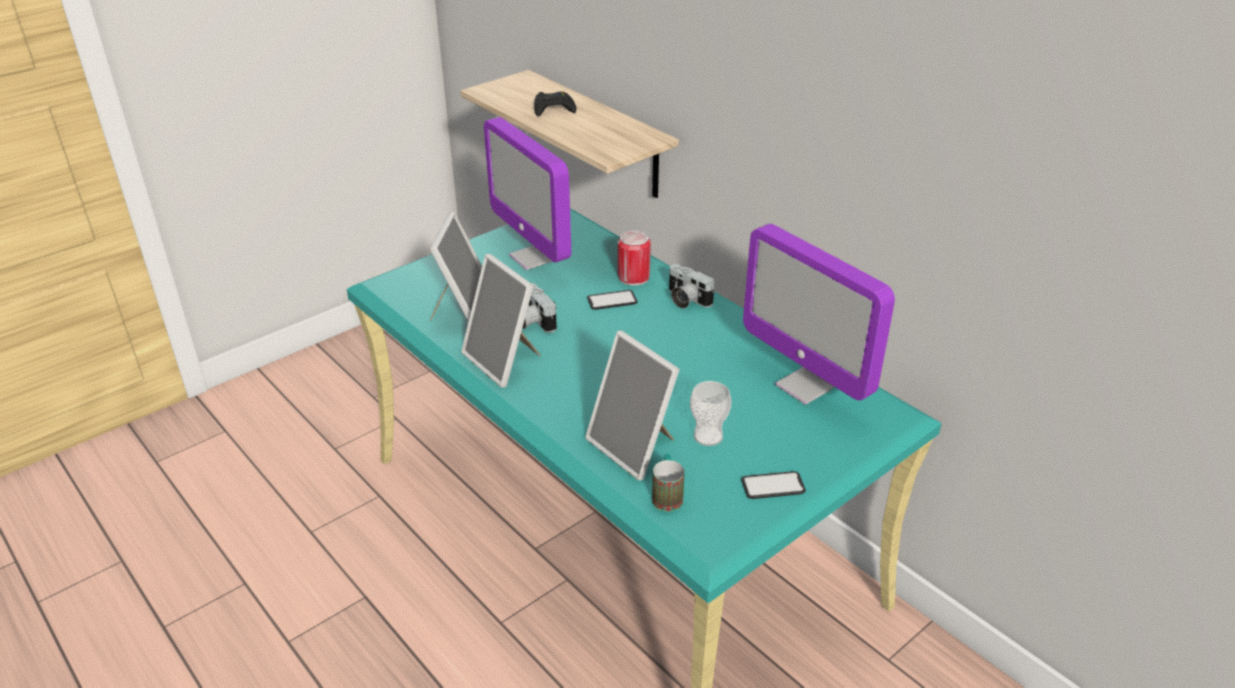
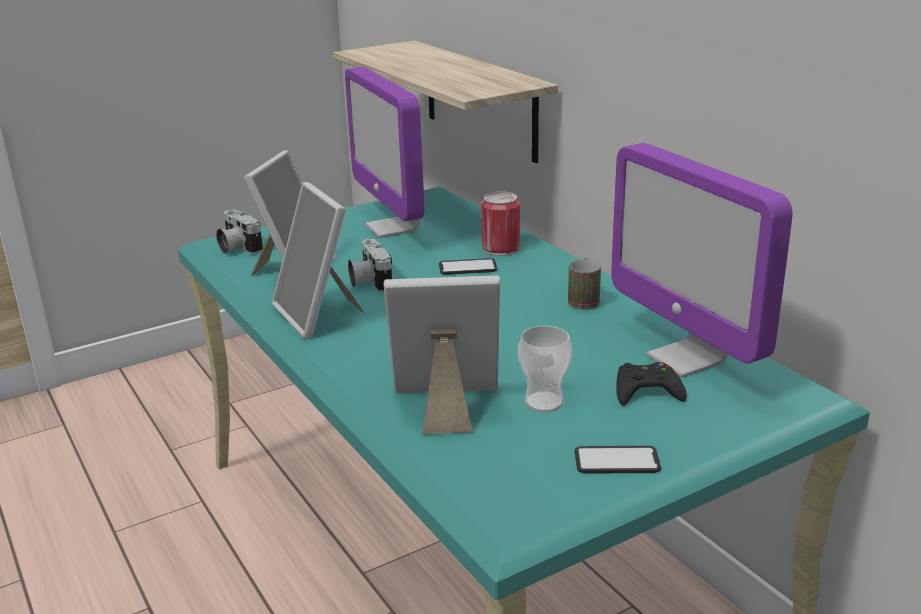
camera: 10 degrees right, 10 degrees down
black game controller [534,91,577,117] -> black game controller moved to [616,362,687,406]
picture frame [585,331,679,481] -> picture frame turned 120 degrees clockwise [384,275,500,434]
mug [652,454,685,512] -> mug moved to [568,258,601,310]
camera [669,264,715,308] -> camera moved to [216,209,263,254]

